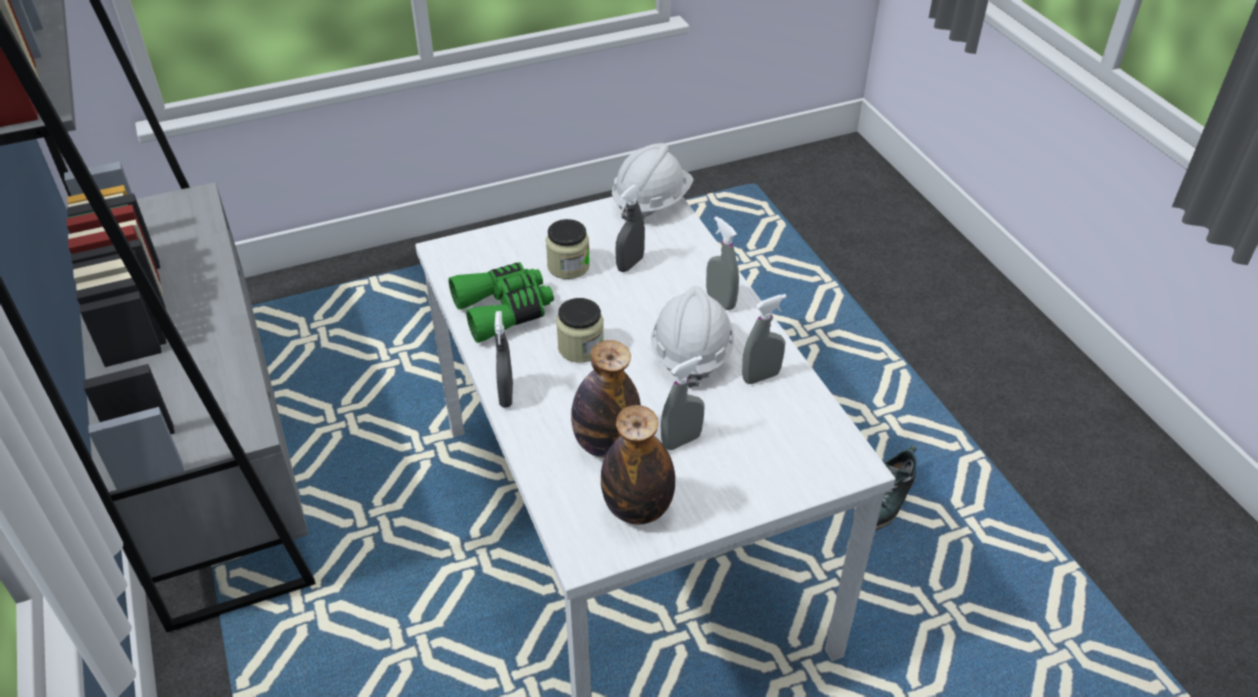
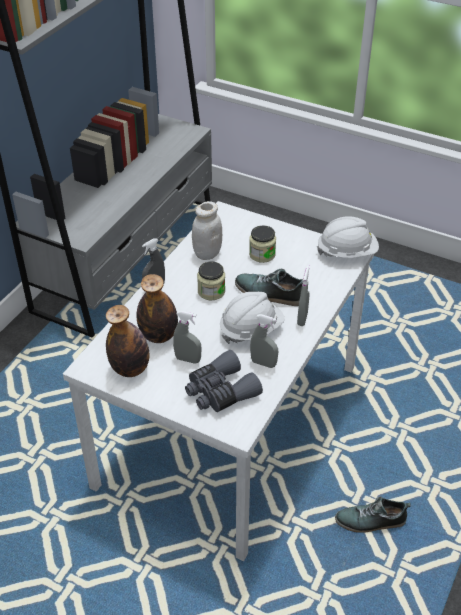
camera: 50 degrees right, 0 degrees up
green binoculars [448,262,554,343] -> white jar [192,201,222,260]
grey spray bottle [615,185,645,272] -> none
none -> grey binoculars [185,350,263,412]
none -> shoe [235,269,303,306]

